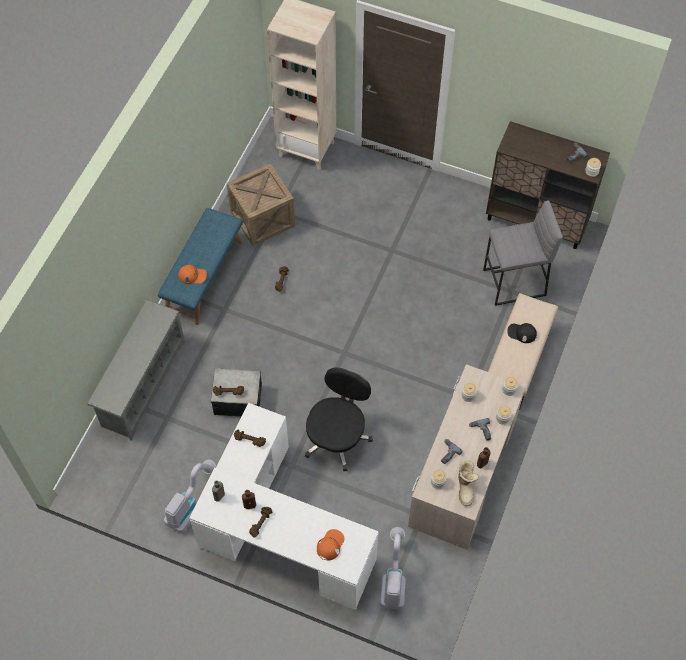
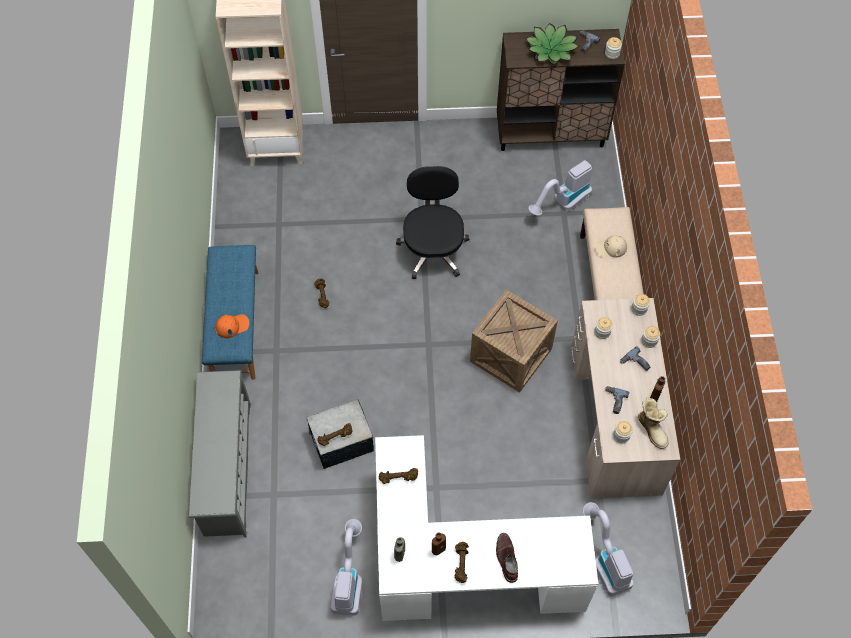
camera: 25 degrees left, 0 degrees up
crate [227,164,295,246] -> crate moved to [470,290,558,392]
black office chair [305,368,373,471] -> black office chair moved to [396,166,469,279]
orange cap [317,529,345,561] -> none
grey stool [483,200,563,306] -> vacuum cleaner [528,160,592,216]
black cap [507,323,537,343] -> beige cap [594,235,627,258]
none -> brown boot [496,533,518,583]
none -> potted plant [526,23,579,65]

